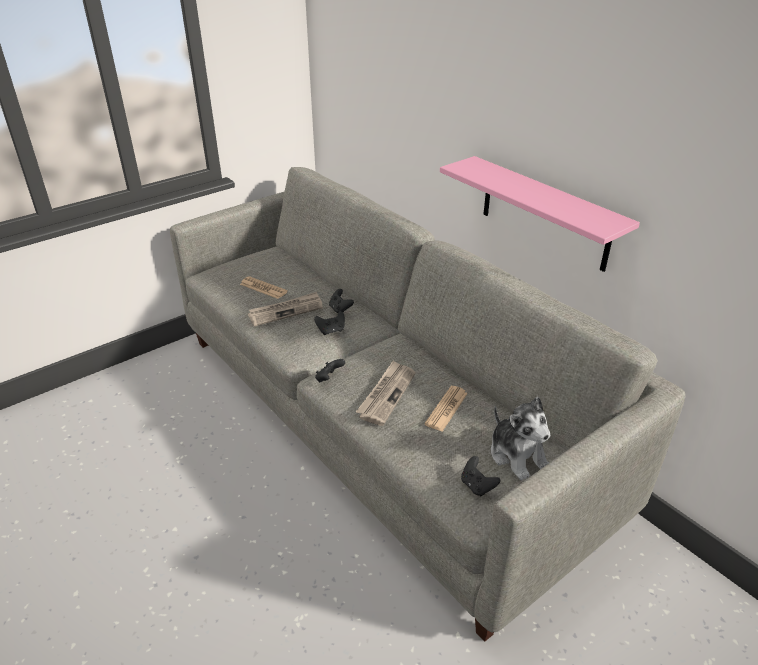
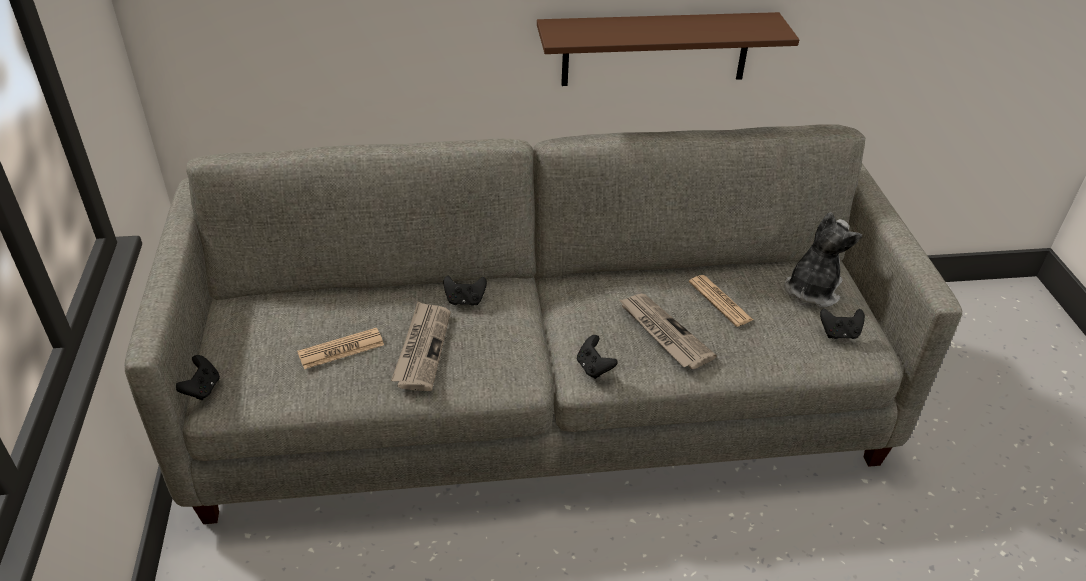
camera: 60 degrees left, 5 degrees up
black game controller [314,311,345,335] -> black game controller moved to [176,355,220,400]
pink shelf [440,156,640,272] -> brown shelf [537,12,799,86]
plush toy [491,397,551,480] -> plush toy turned 60 degrees counterclockwise [785,212,862,307]

